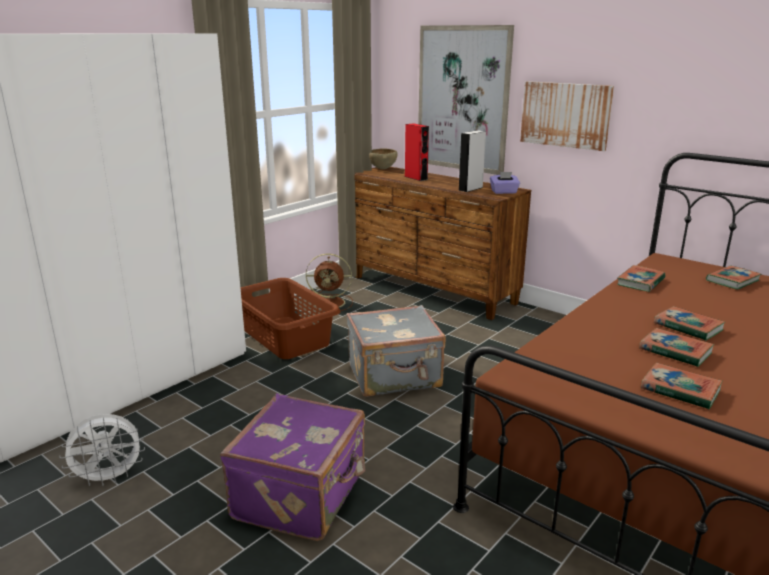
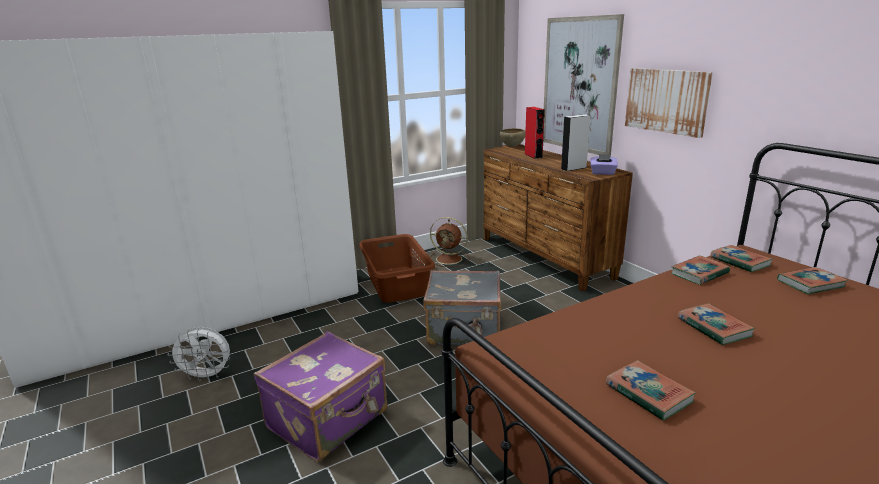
camera: 20 degrees right, 0 degrees up
book [639,328,714,367] -> book moved to [710,245,772,272]

